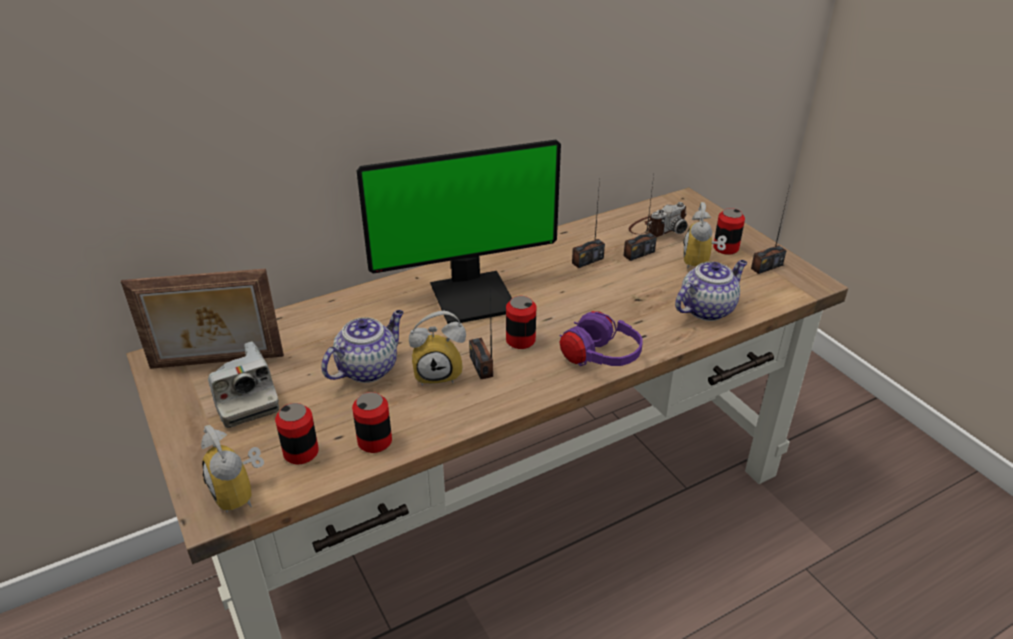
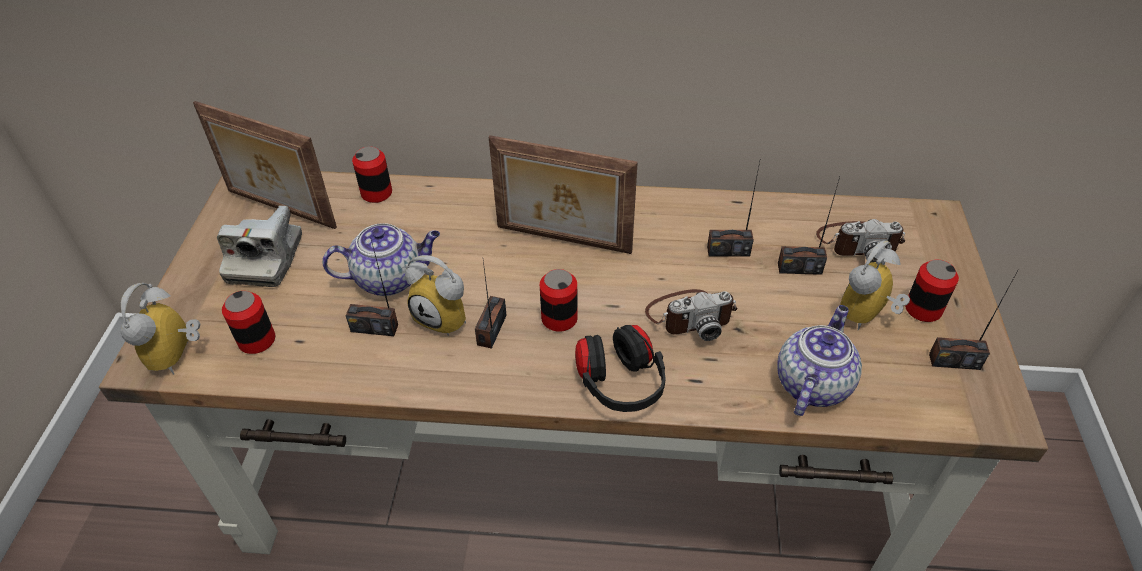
camera: 35 degrees right, 10 degrees up
can [352,392,392,453] -> can moved to [352,146,392,203]
monitor [356,140,561,324] -> picture frame [489,135,638,254]
purple headphones [560,311,643,366] -> black headphones [575,325,666,412]
teapot [675,260,747,321] -> teapot turned 60 degrees counterclockwise [777,305,862,416]
none -> radio [345,239,398,336]
none -> camera [645,289,738,341]

